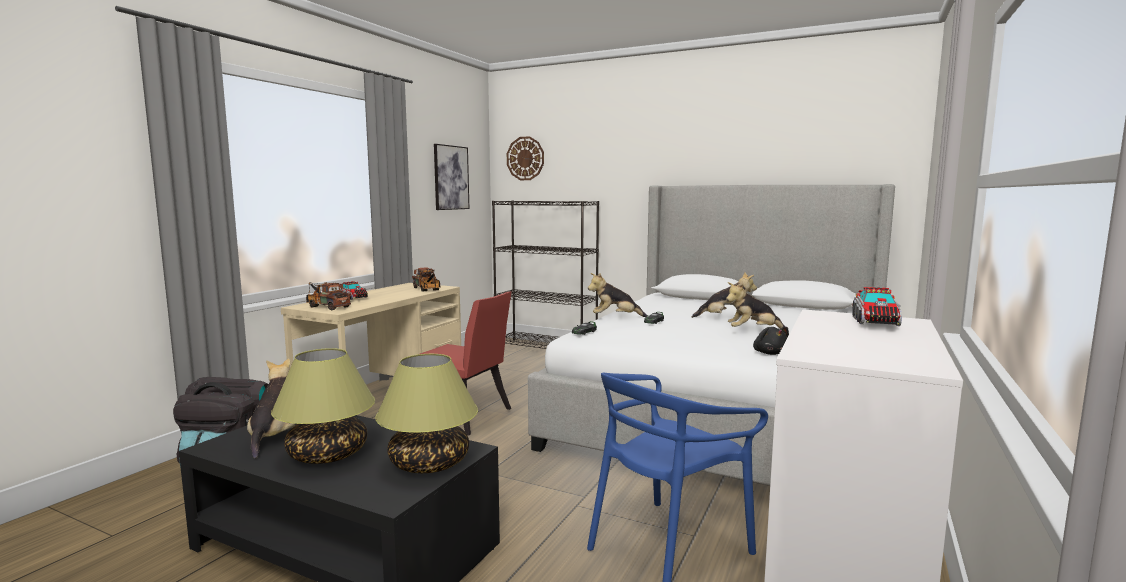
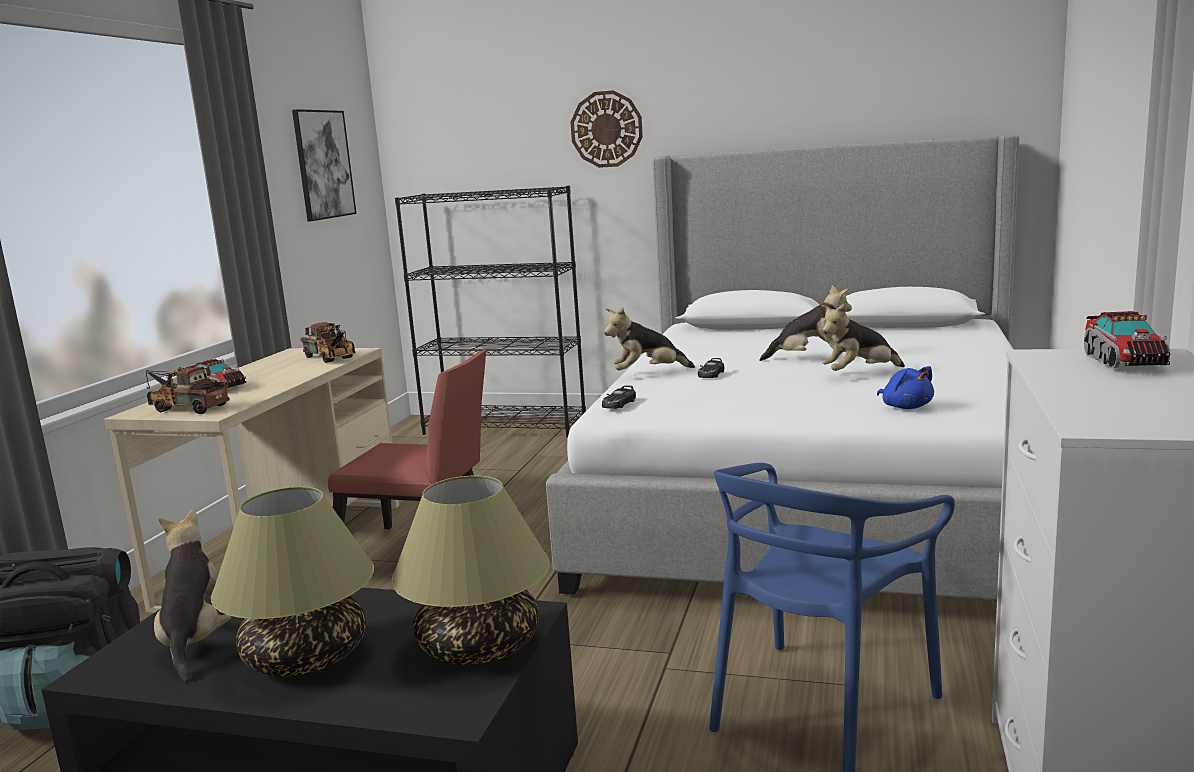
camera: 10 degrees left, 5 degrees up
wall clock [507,136,544,180] -> wall clock moved to [571,90,643,168]
black plush toy [753,327,789,355] -> blue plush toy [877,366,934,409]

